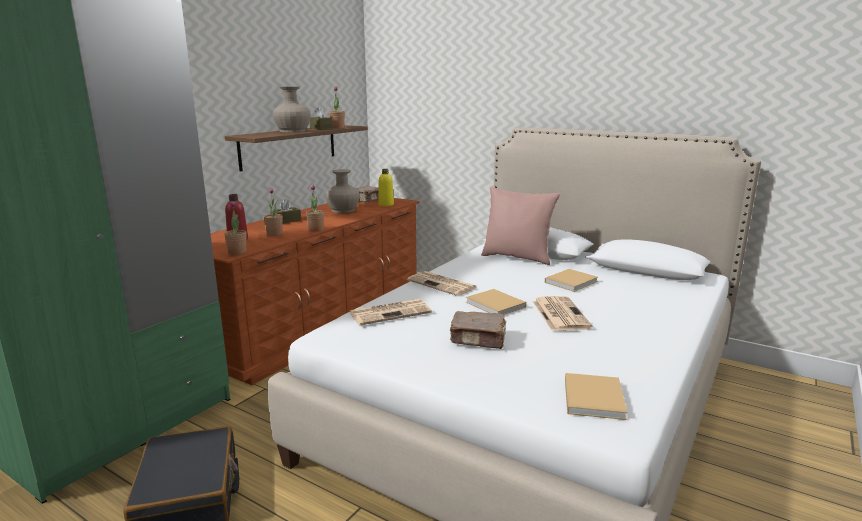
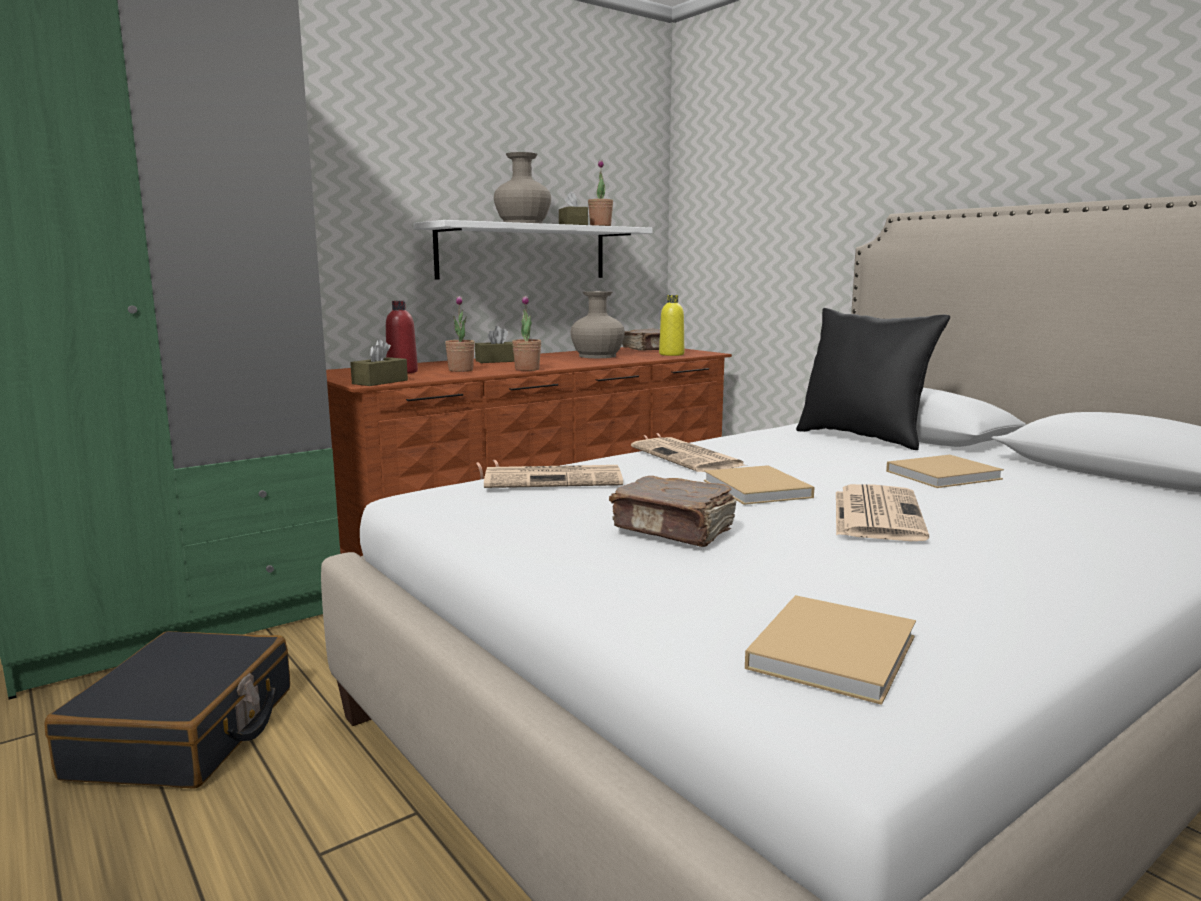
camera: 20 degrees right, 5 degrees down
potted plant [224,201,246,255] -> brown tissue box [350,339,408,386]
brown shelf [225,125,368,171] -> white shelf [413,220,653,280]
pink pillow [481,187,560,265] -> black pillow [796,308,950,450]

